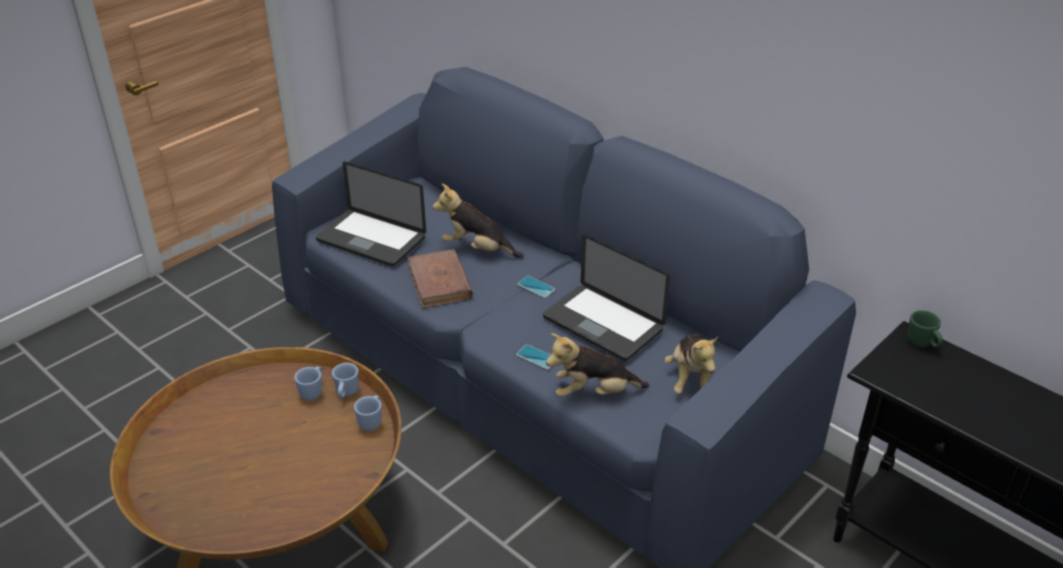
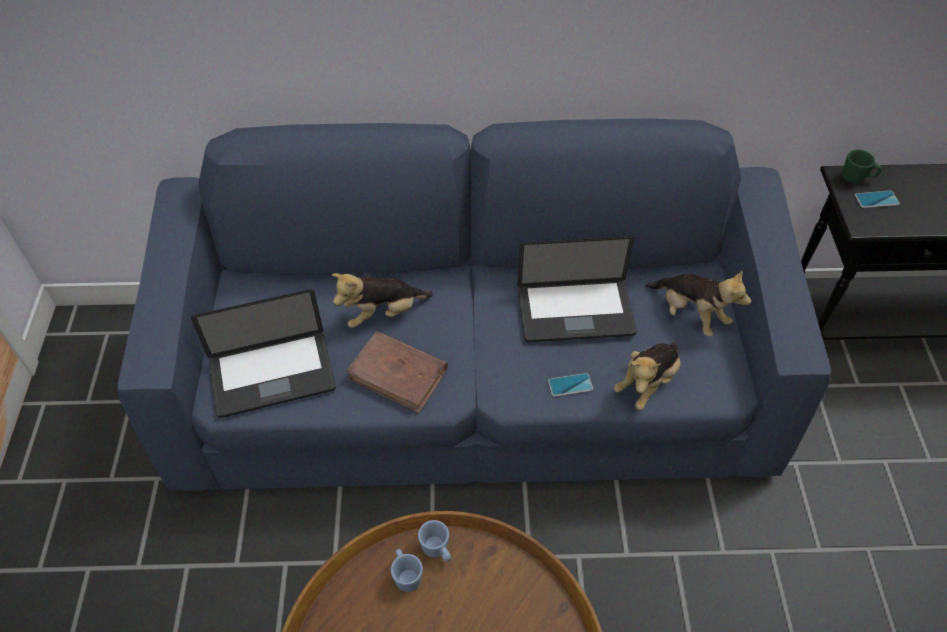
camera: 45 degrees left, 15 degrees up
blue mug [354,395,382,431] -> none
phone [517,276,555,298] -> phone moved to [855,191,900,208]

